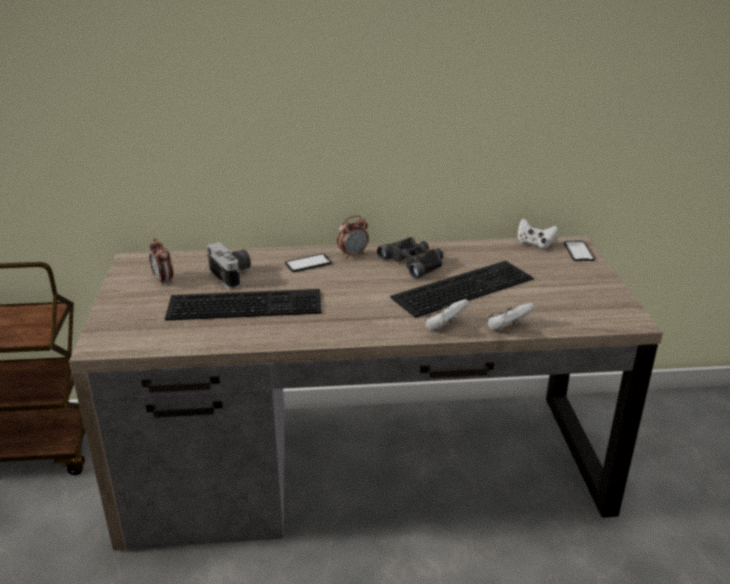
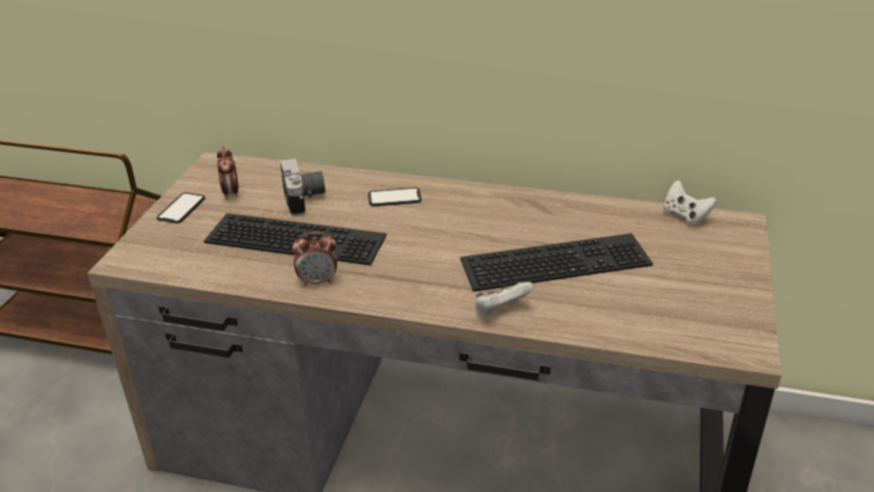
camera: 20 degrees right, 5 degrees up
alarm clock [337,216,369,259] -> alarm clock moved to [292,232,337,287]
black binoculars [377,237,443,279] -> none
white game controller [488,303,534,331] -> none
phone [564,241,595,261] -> phone moved to [157,192,205,223]

